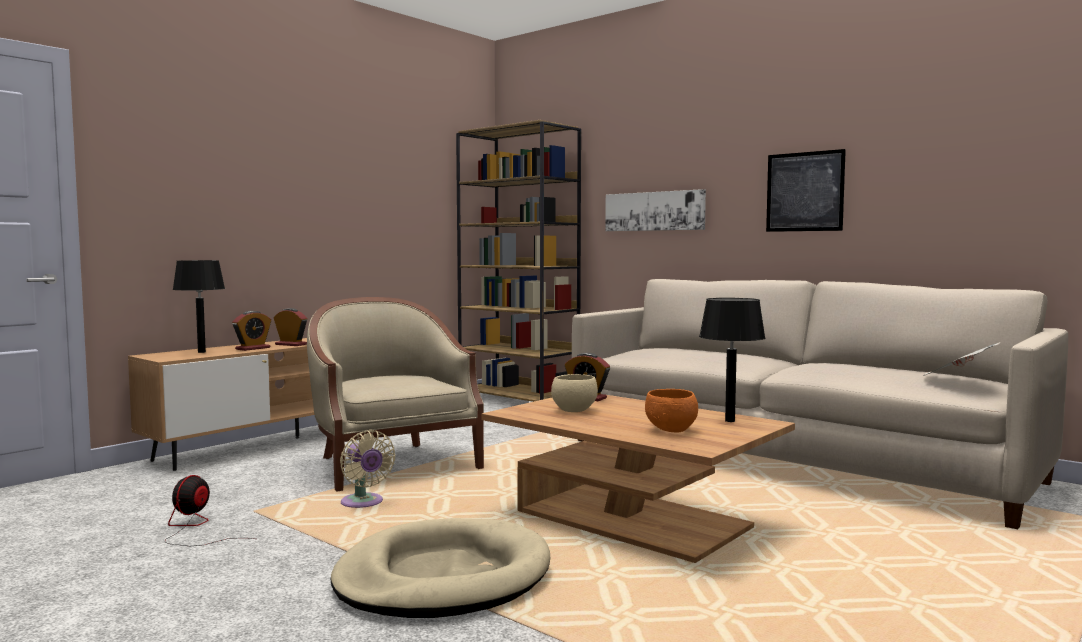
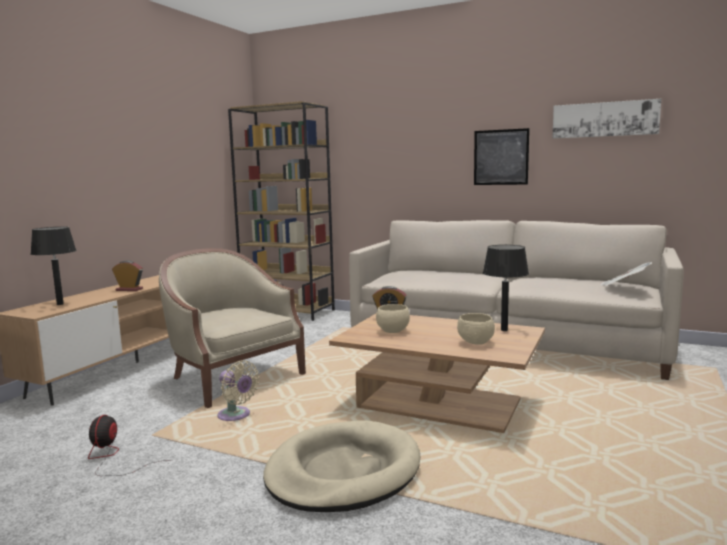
camera: 15 degrees left, 5 degrees up
alarm clock [232,311,271,351] -> none
picture [605,189,706,231] -> picture moved to [552,99,661,139]
orange bowl [645,389,698,433] -> beige bowl [457,313,495,345]

